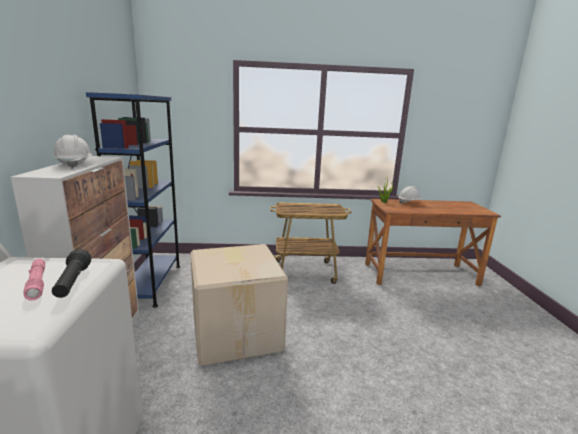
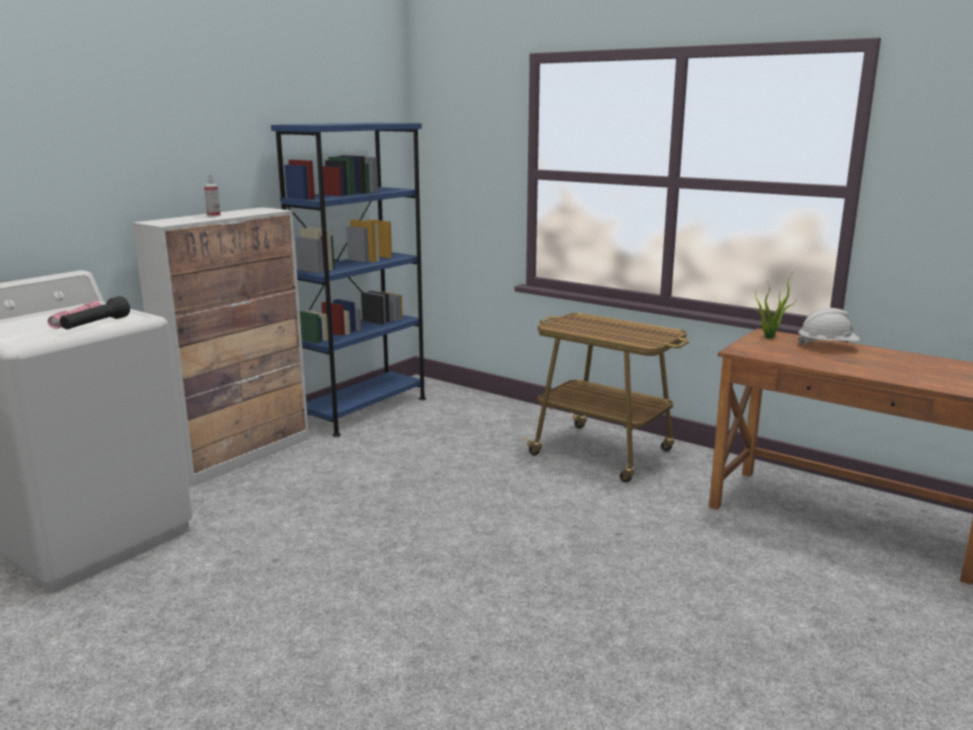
camera: 40 degrees right, 0 degrees up
white hard hat [53,135,92,168] -> spray bottle [204,174,221,217]
cardboard box [190,244,288,366] -> none

